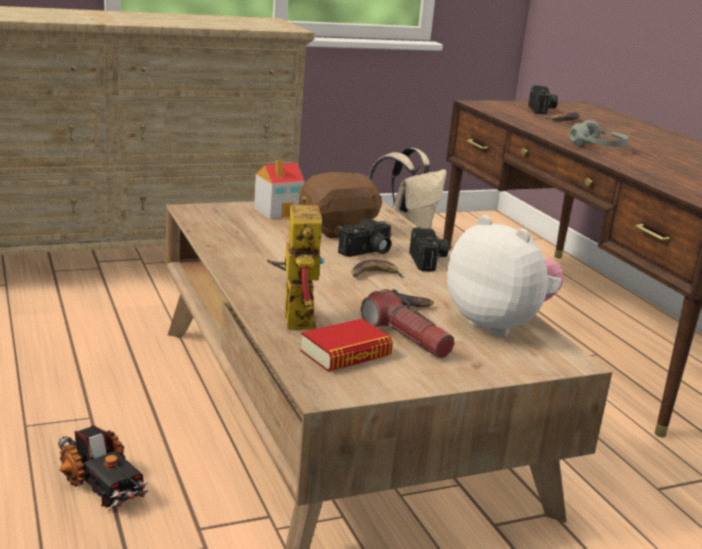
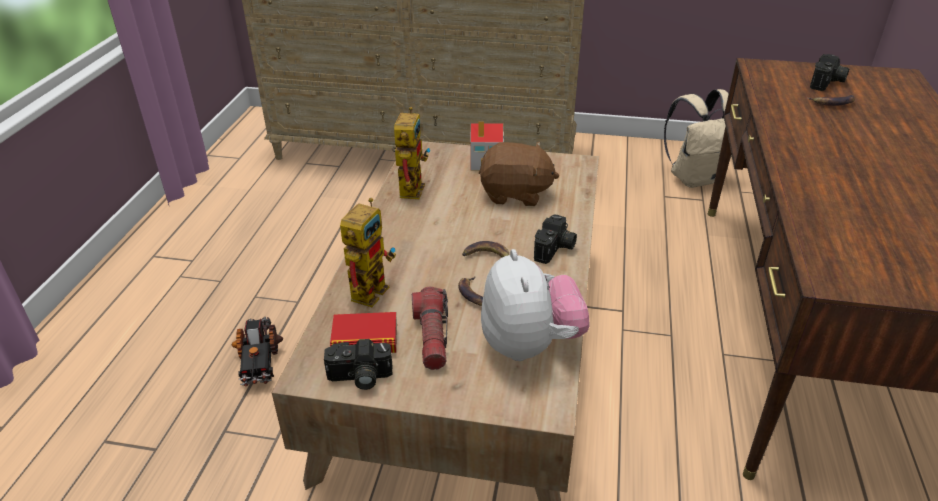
camera: 35 degrees right, 15 degrees up
camera [338,218,392,257] -> camera moved to [324,339,392,390]
grey headphones [569,120,629,147] -> none
none -> toy robot [392,107,430,199]

